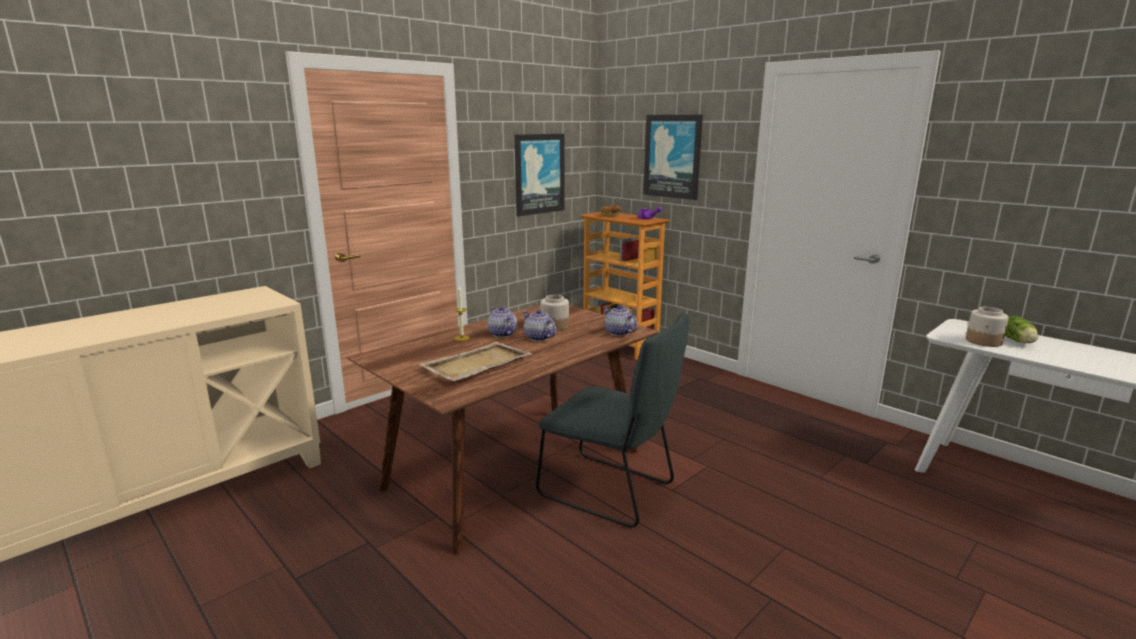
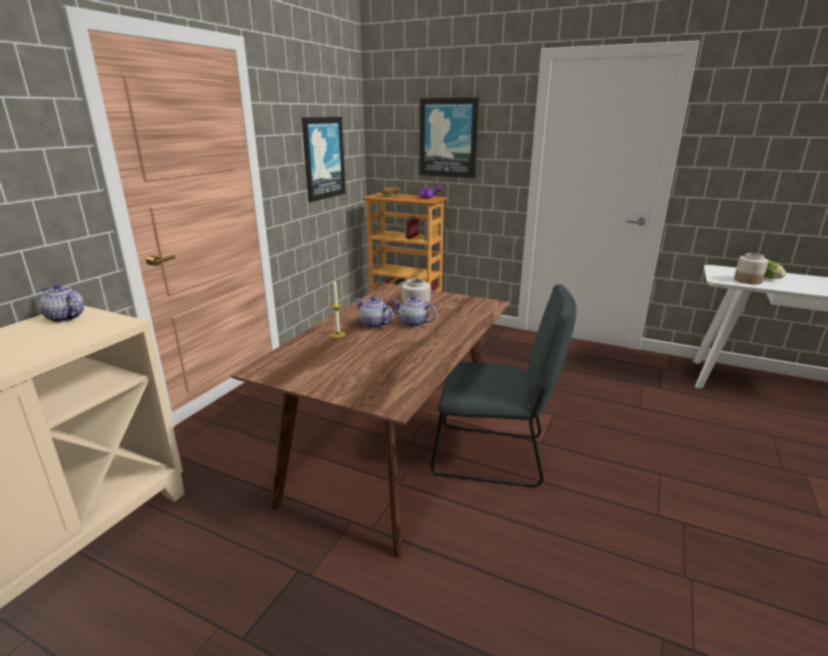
camera: 20 degrees left, 5 degrees up
beige tray [418,342,533,381] -> none
teapot [603,305,638,336] -> teapot moved to [39,284,84,322]

